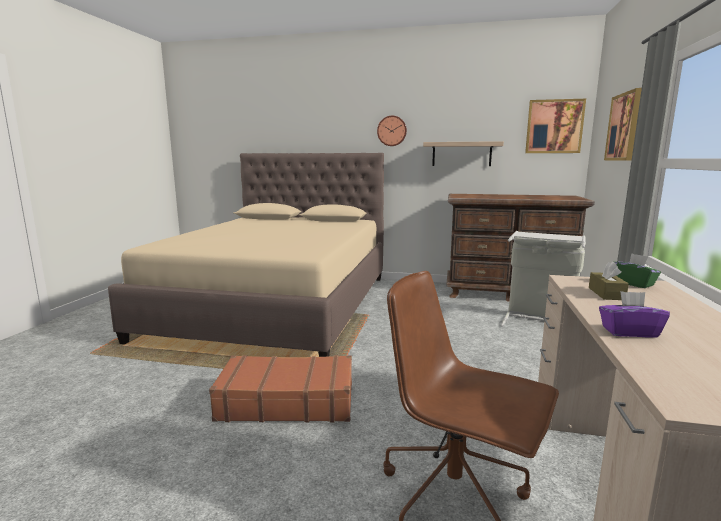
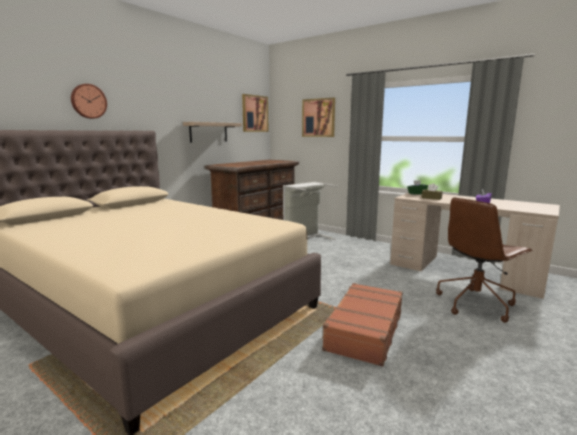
camera: 65 degrees left, 0 degrees up
wall clock [377,116,407,146] -> wall clock moved to [71,84,107,119]

